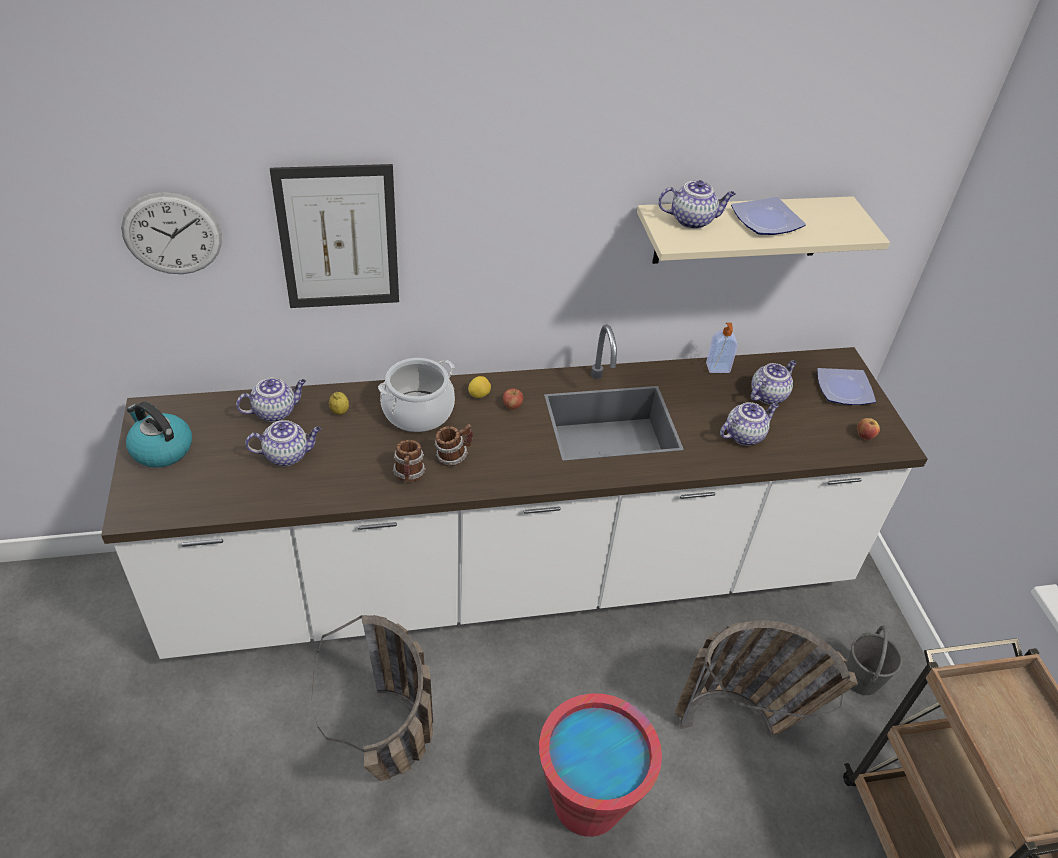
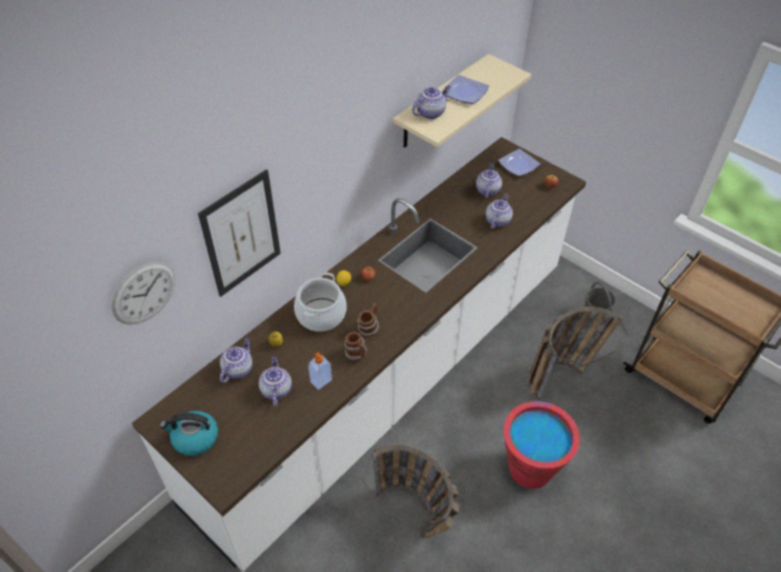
camera: 35 degrees left, 5 degrees up
teapot [245,420,321,466] -> teapot turned 45 degrees counterclockwise [259,355,292,406]
soap dispenser [706,323,738,373] -> soap dispenser moved to [308,352,332,390]

